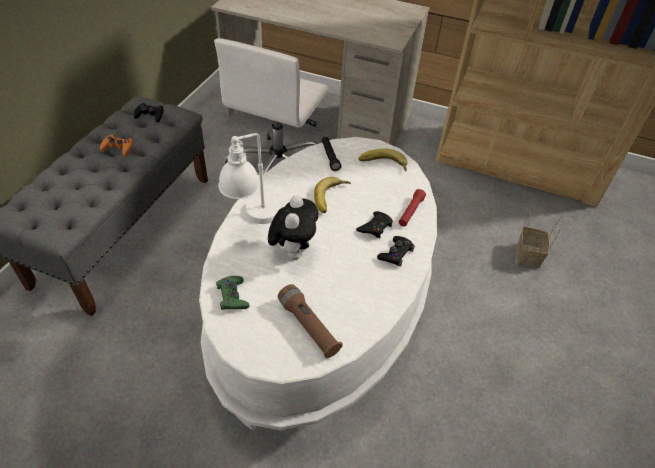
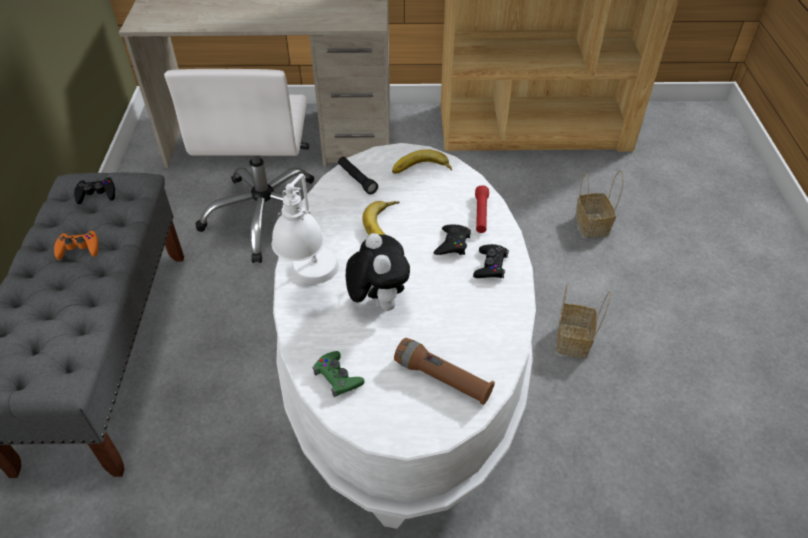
camera: 20 degrees left, 0 degrees up
none -> basket [556,284,611,359]

